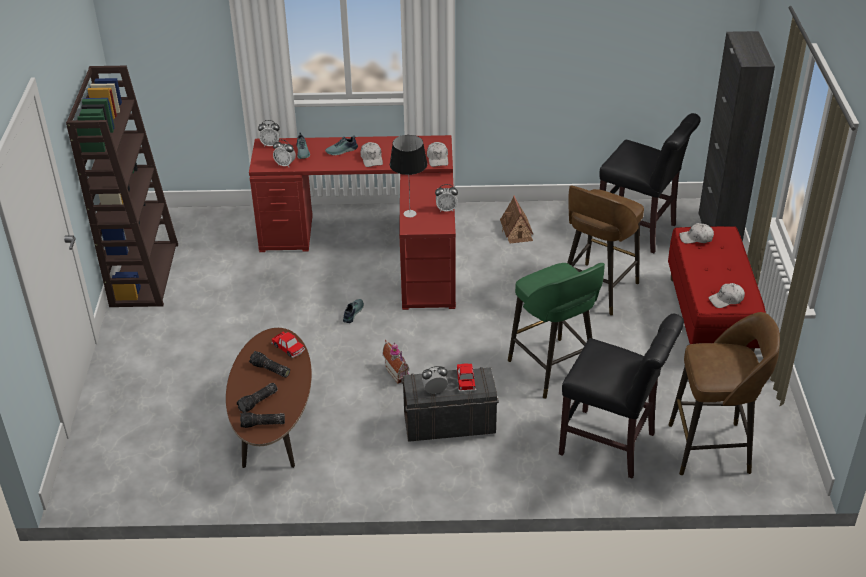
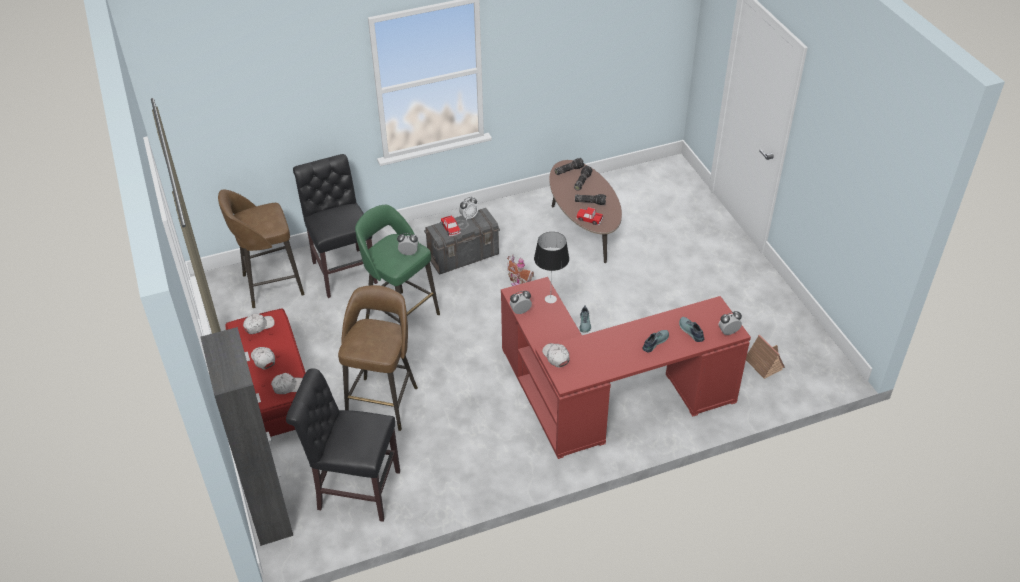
camera: 160 degrees right, 5 degrees up
brown bookcase [66,65,178,307] -> none
alarm clock [273,139,296,167] -> alarm clock moved to [397,233,418,256]
white cap [361,142,383,167] -> white cap moved to [251,347,275,370]
toy house [500,195,534,244] -> toy house moved to [746,335,785,379]
black chair [559,314,684,479] -> black chair turned 60 degrees clockwise [293,154,378,298]

